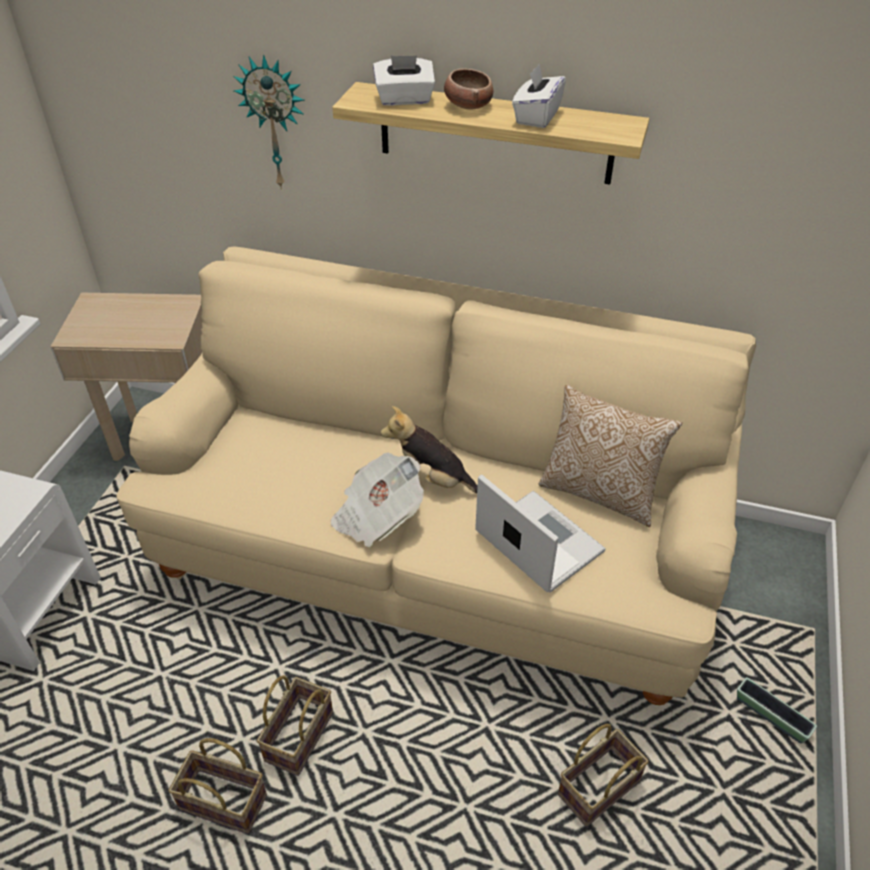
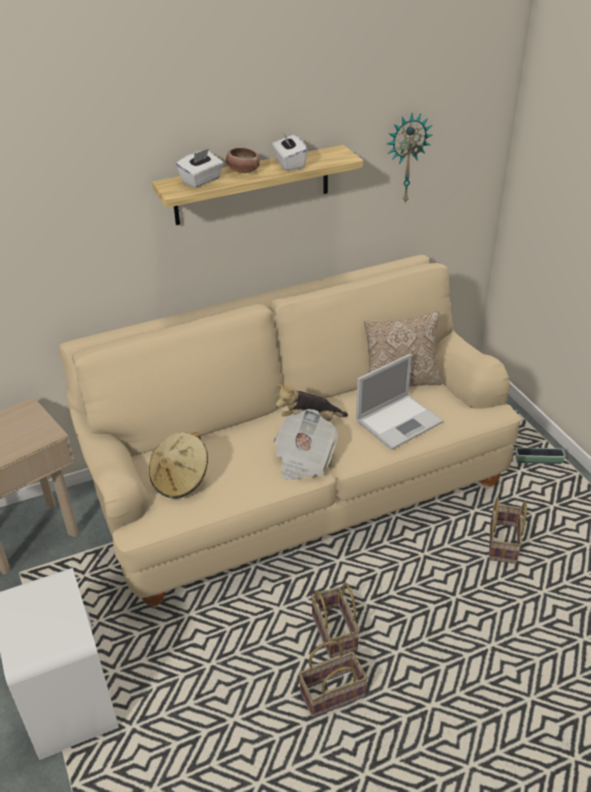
camera: 40 degrees left, 5 degrees down
wall clock [233,55,304,189] -> wall clock moved to [387,113,432,204]
laptop [475,474,606,593] -> laptop turned 135 degrees clockwise [356,354,443,450]
none -> beige hat [149,432,208,499]

